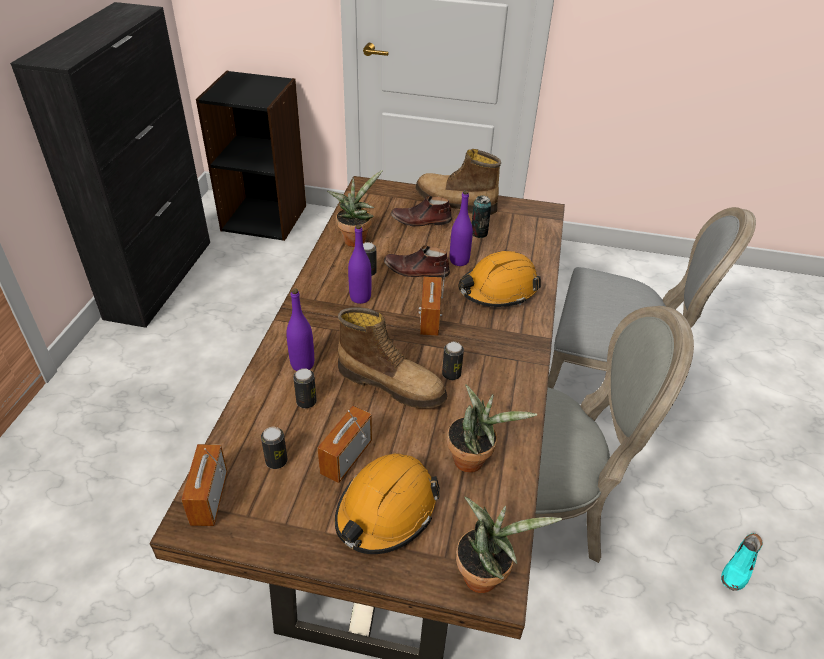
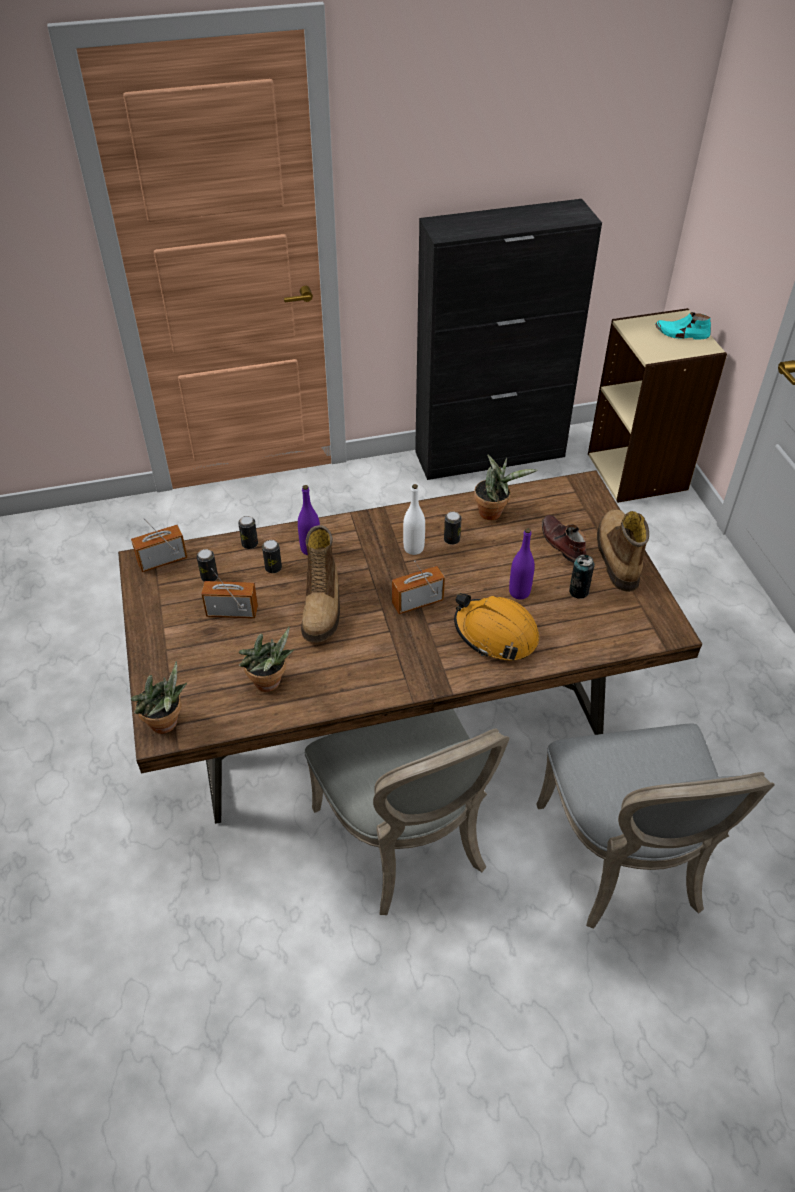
camera: 65 degrees right, 5 degrees up
black bookcase [196,71,306,241] -> beige bookcase [588,308,727,503]
orange hard hat [335,453,440,554] -> none
purple bottle [348,225,371,304] -> white bottle [403,484,425,555]
brown shoe [384,245,450,278] -> none
can [442,342,464,380] -> can moved to [238,516,258,549]
turquoise shoe [721,533,763,591] -> turquoise shoe moved to [655,312,711,340]

